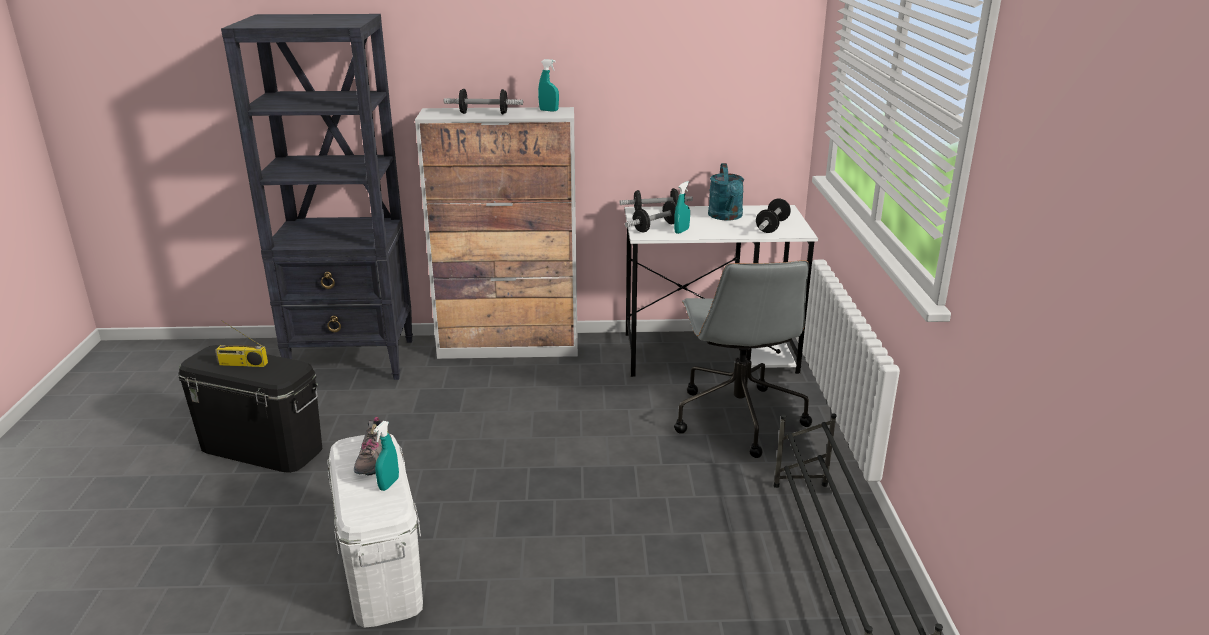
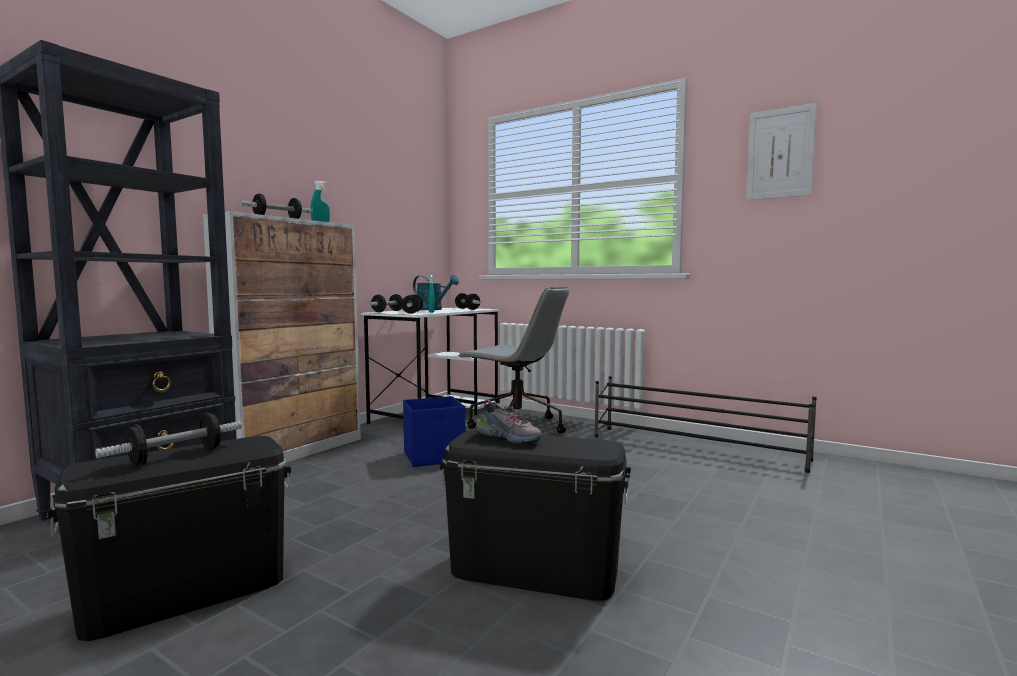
camera: 55 degrees left, 20 degrees down
radio [215,320,268,367] -> dumbbell [95,412,242,466]
white storage box [327,434,423,628] -> black storage box [439,430,631,601]
turquoise spray bottle [373,421,399,491] -> none
none -> blue storage box [403,396,465,467]
none -> picture [746,103,817,200]

